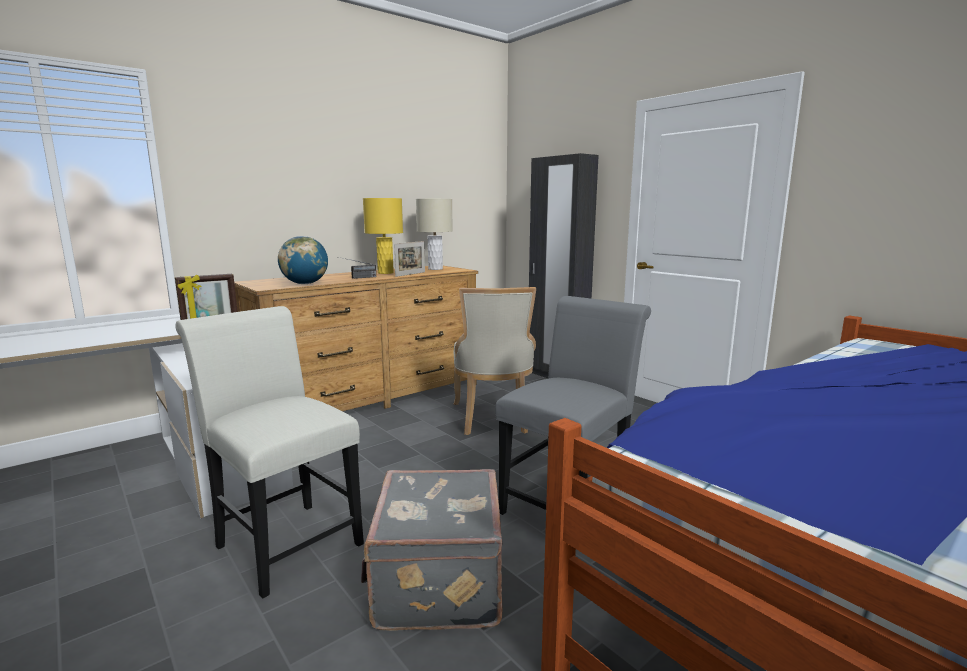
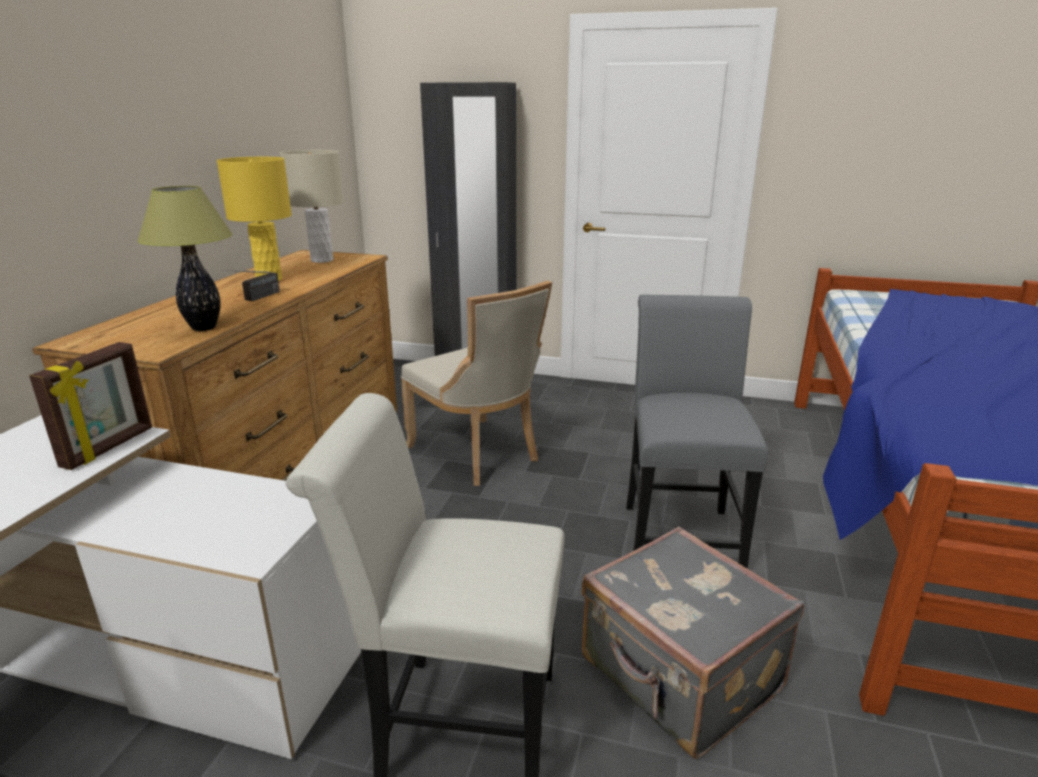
camera: 35 degrees left, 10 degrees up
globe [278,236,328,284] -> table lamp [137,186,232,331]
picture frame [394,241,425,277] -> none

